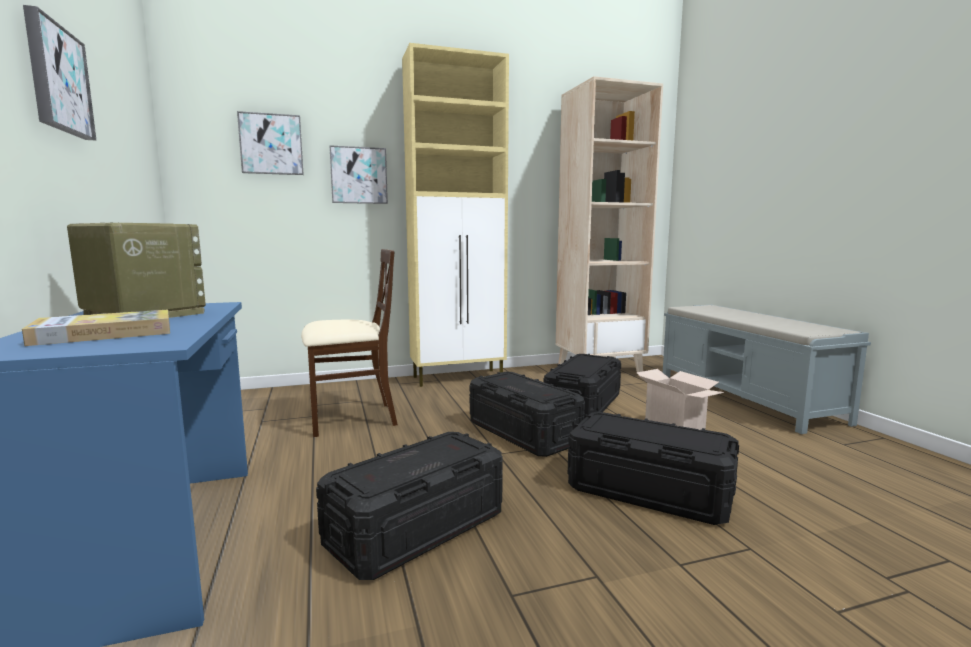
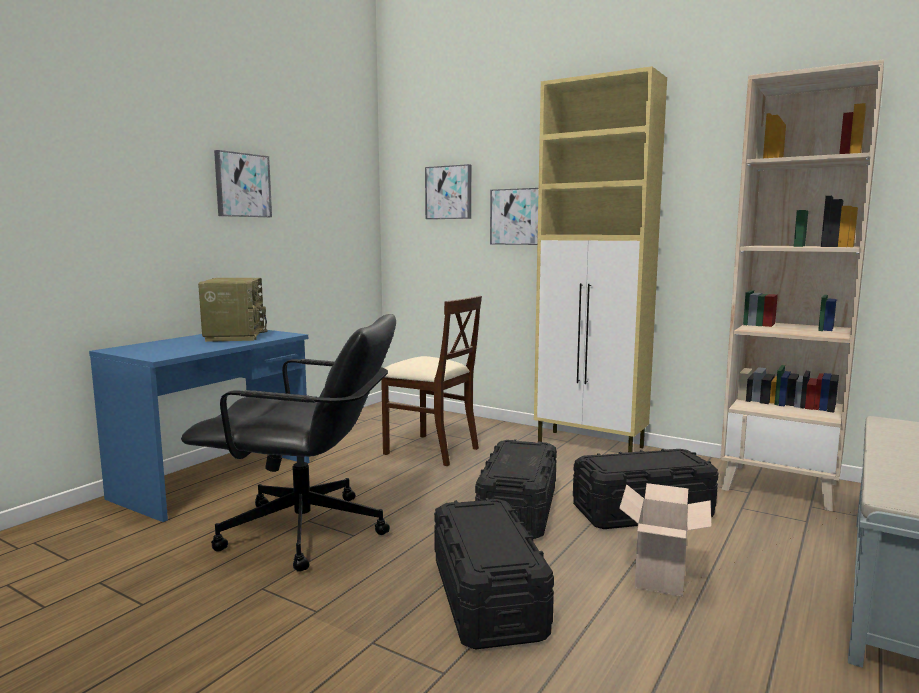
camera: 50 degrees right, 0 degrees up
book [22,310,170,346] -> none
black storage box [316,432,503,580] -> black office chair [181,314,396,572]

